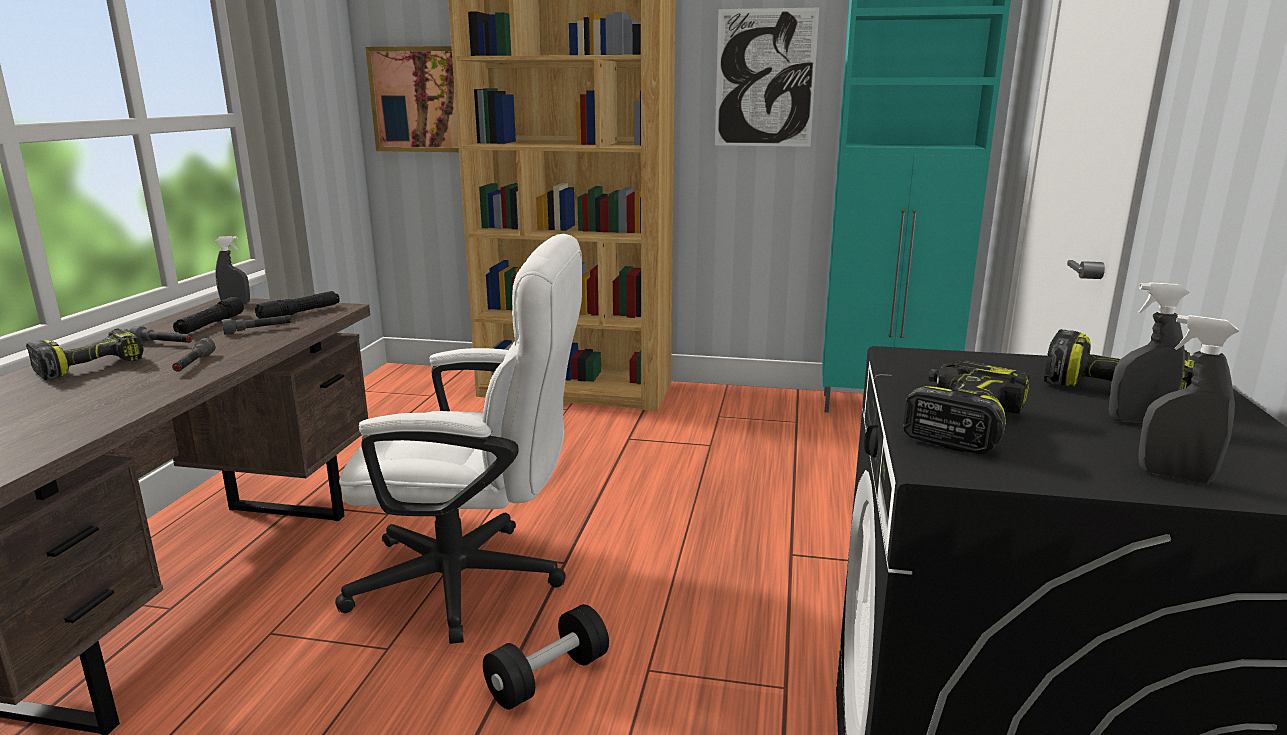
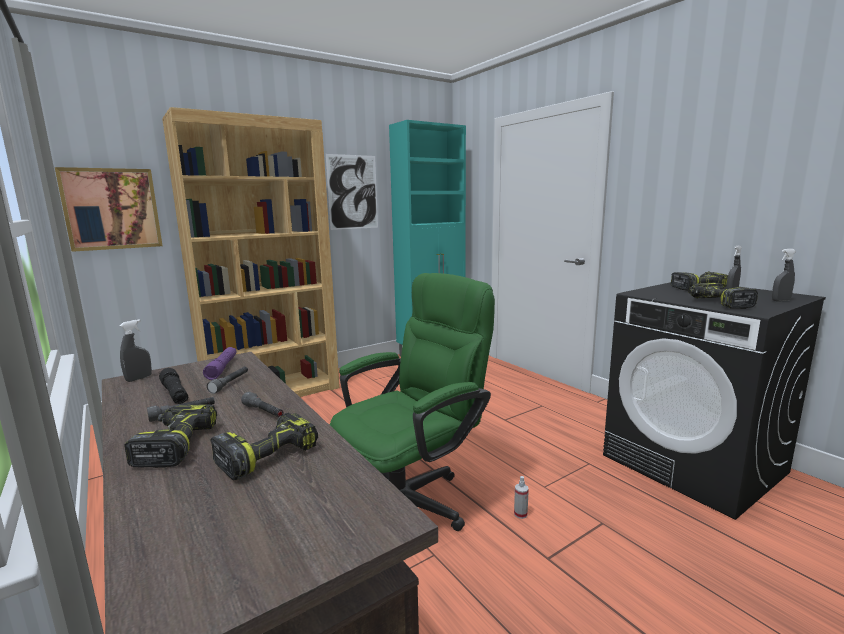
camera: 45 degrees left, 5 degrees down
black flashlight [255,291,340,319] -> purple flashlight [203,347,237,380]
white office chair [335,234,582,644] -> green office chair [330,273,495,531]
black dumbbell [483,604,609,710] -> spray bottle [514,476,529,519]
none -> power drill [210,413,318,480]

